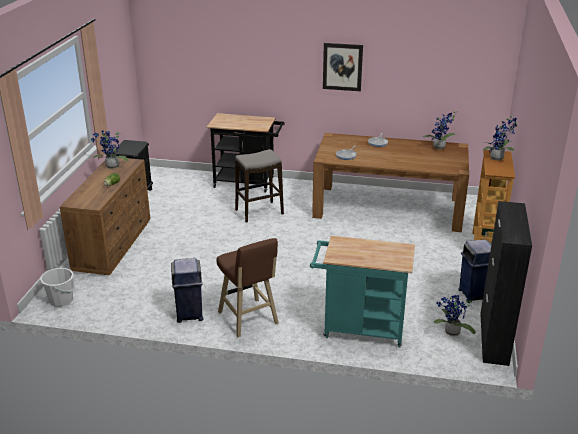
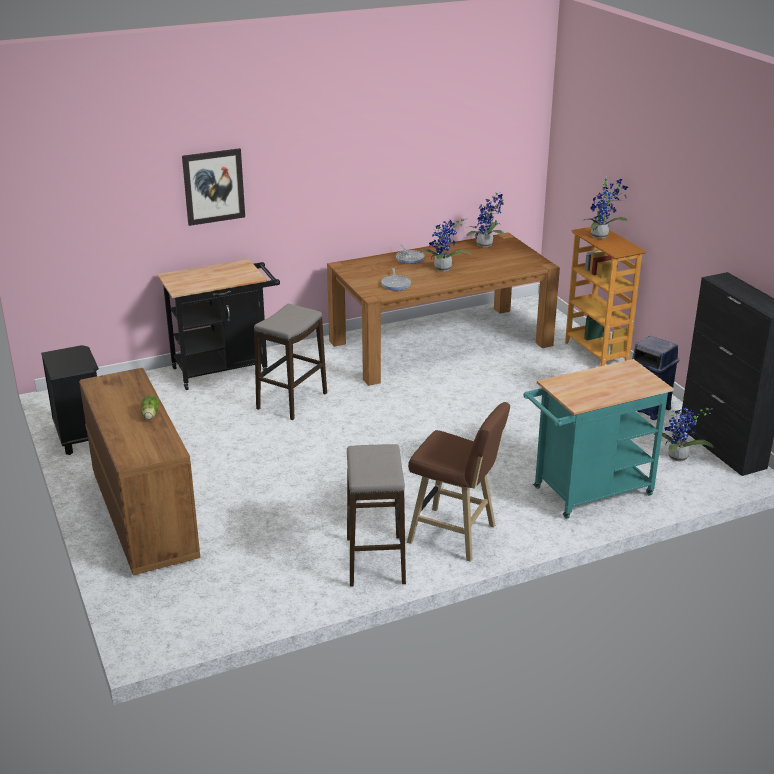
camera: 35 degrees left, 0 degrees up
white bucket [40,268,75,307] -> none
potted plant [91,131,129,169] -> potted plant moved to [420,218,472,271]
blue trash can [171,258,203,323] -> stool [347,444,406,587]
picture [323,43,363,91] -> picture moved to [182,148,245,226]

